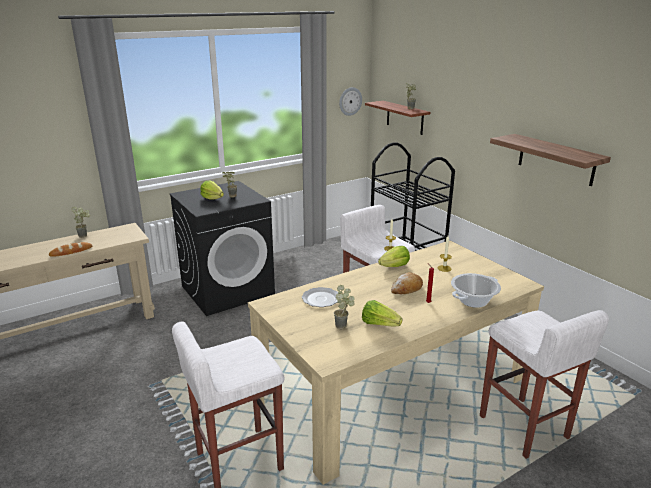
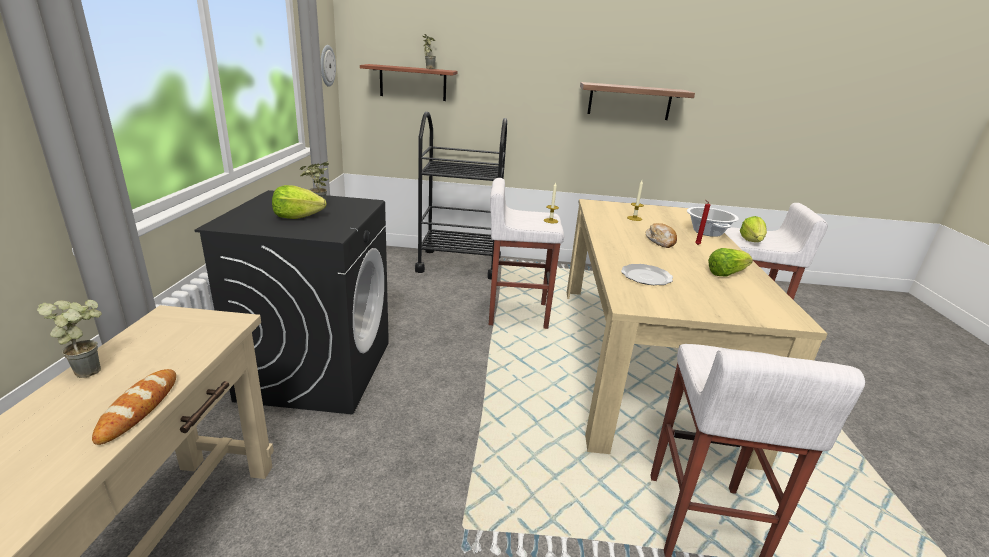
camera: 55 degrees left, 0 degrees up
potted plant [334,285,355,329] -> none
lettuce [378,246,410,267] -> lettuce moved to [740,216,767,242]

